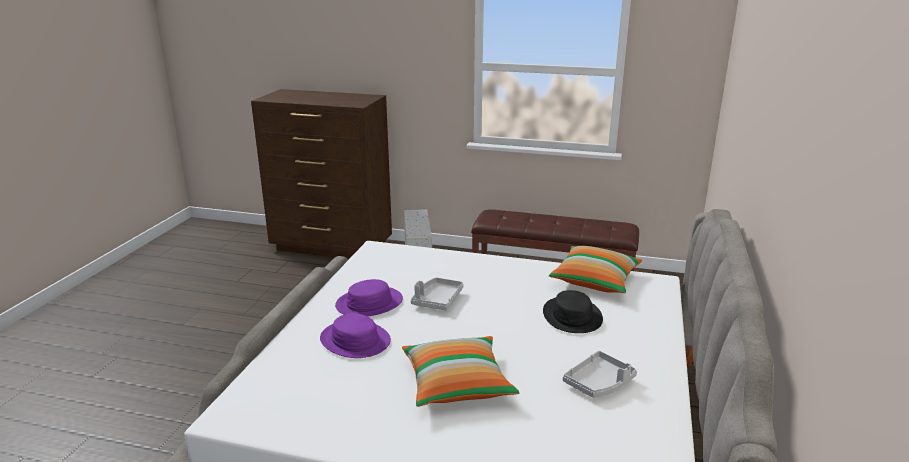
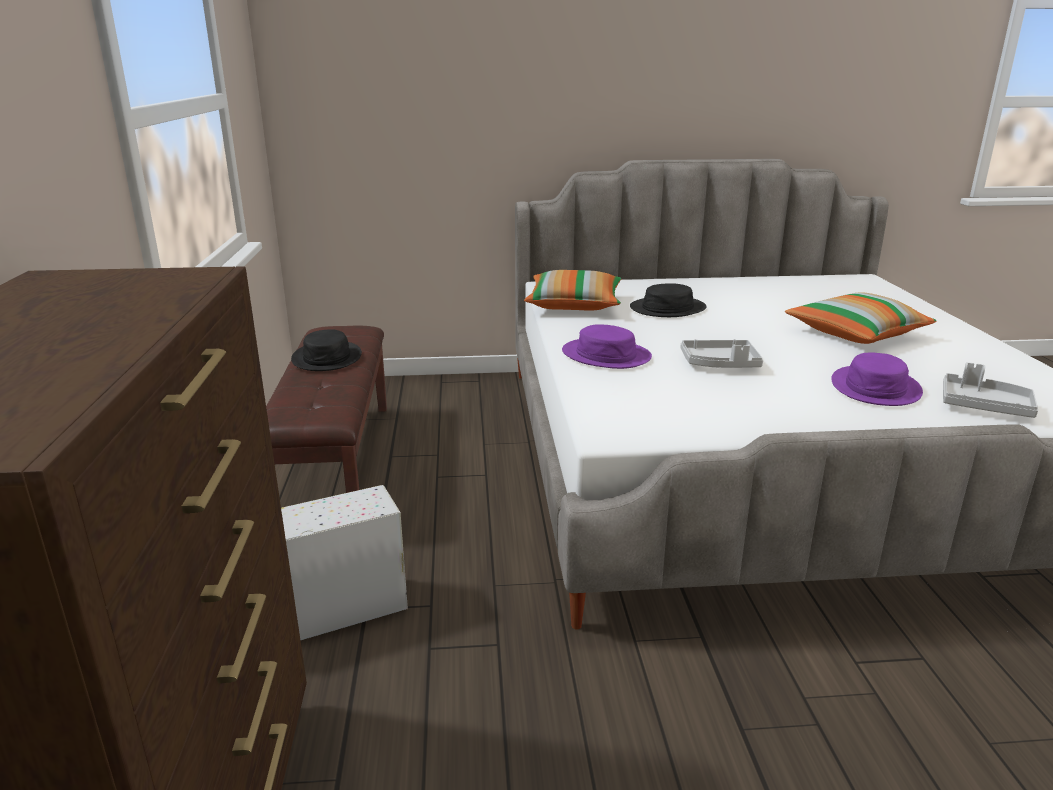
camera: 110 degrees left, 0 degrees up
purple hat [335,279,403,317] -> purple hat moved to [562,324,652,369]
grey tray [563,351,637,398] -> grey tray moved to [943,362,1038,418]
none -> black hat [291,329,362,371]

